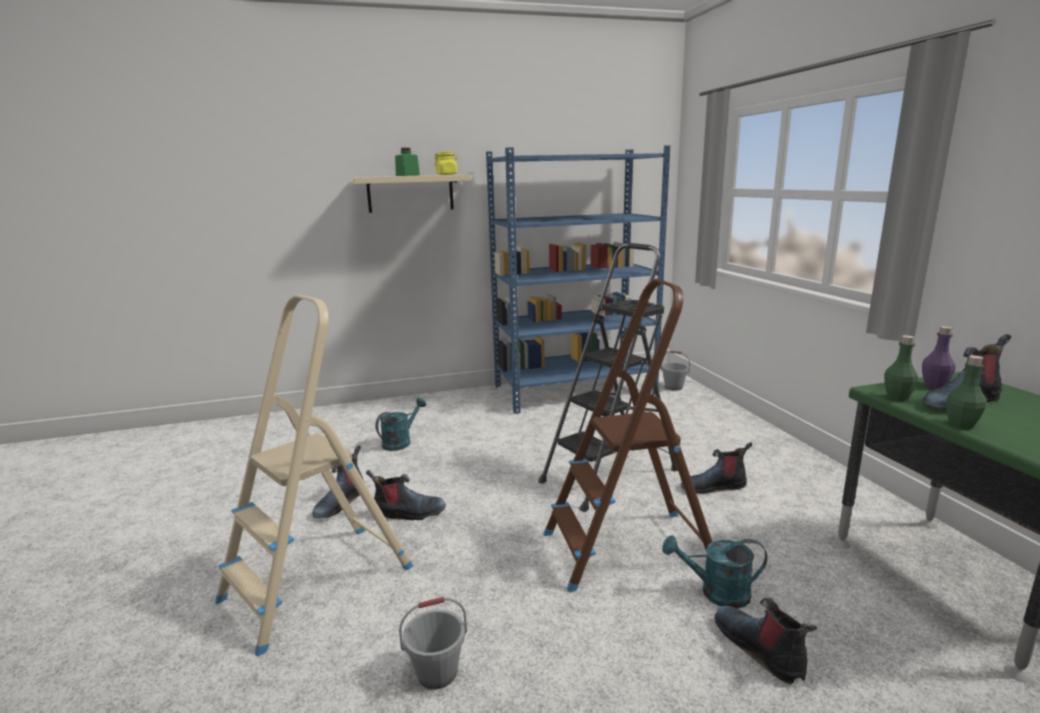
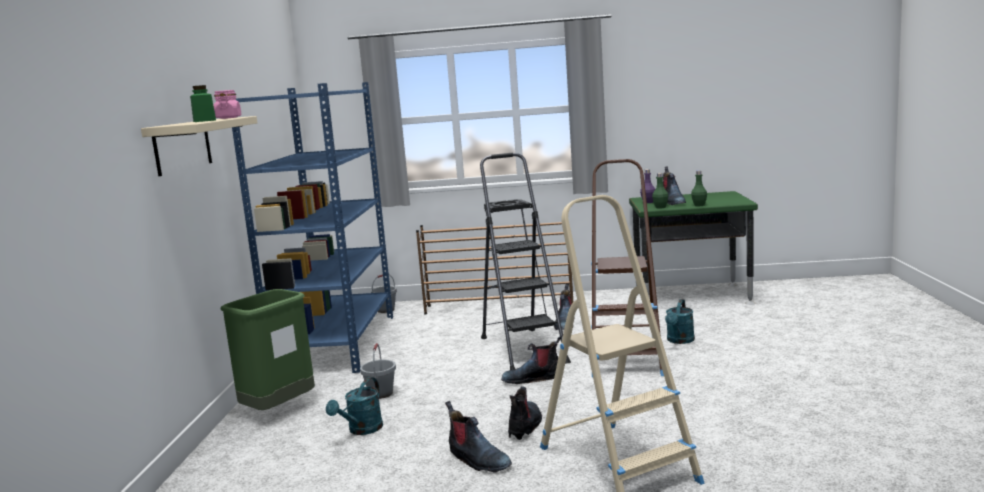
camera: 70 degrees left, 5 degrees down
turquoise watering can [376,398,426,451] -> turquoise watering can turned 120 degrees counterclockwise [326,377,383,435]
grey bucket [399,597,467,689] -> grey bucket moved to [360,343,396,399]
yellow jar [434,152,458,175] -> pink jar [213,90,242,119]
boot [715,598,817,685] -> boot moved to [501,335,562,384]
none -> green trash can [221,289,315,410]
none -> brown shoe rack [416,222,573,315]

